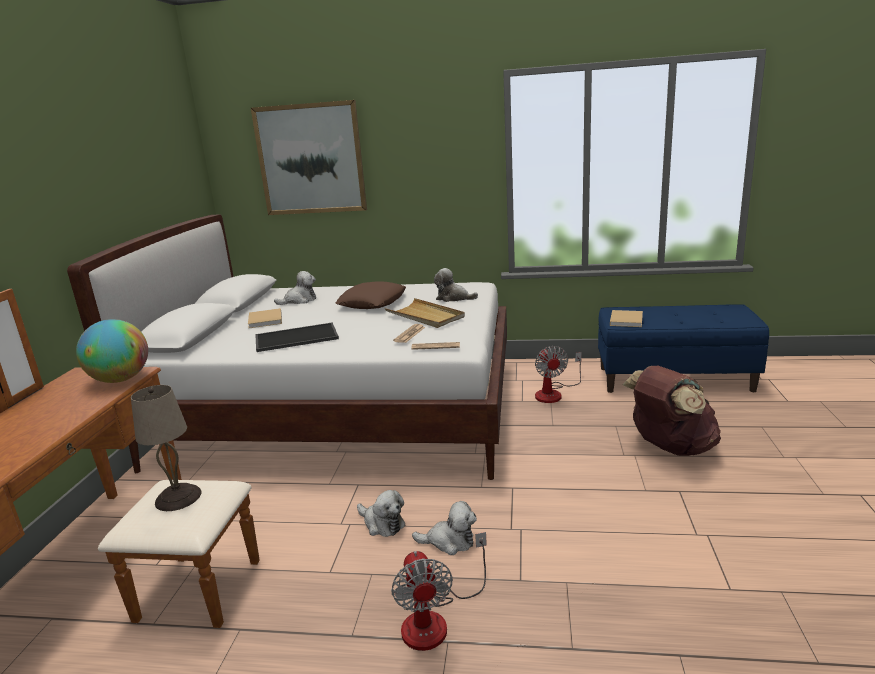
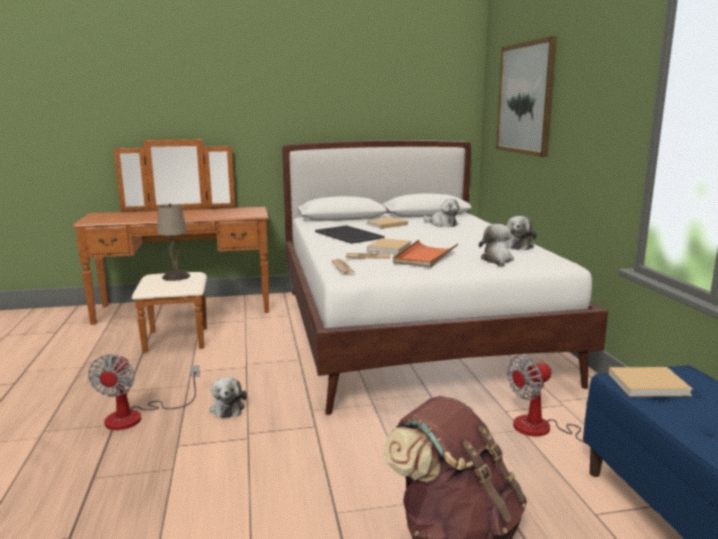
camera: 70 degrees right, 5 degrees down
globe [76,319,148,383] -> none
brown pillow [335,281,406,309] -> none
plush toy [357,490,406,537] -> plush toy moved to [507,216,537,250]
beige tray [385,298,465,328] -> orange tray [393,240,458,268]
fan [391,532,487,651] -> fan turned 60 degrees counterclockwise [88,354,200,430]
none -> beige book [367,238,411,254]

